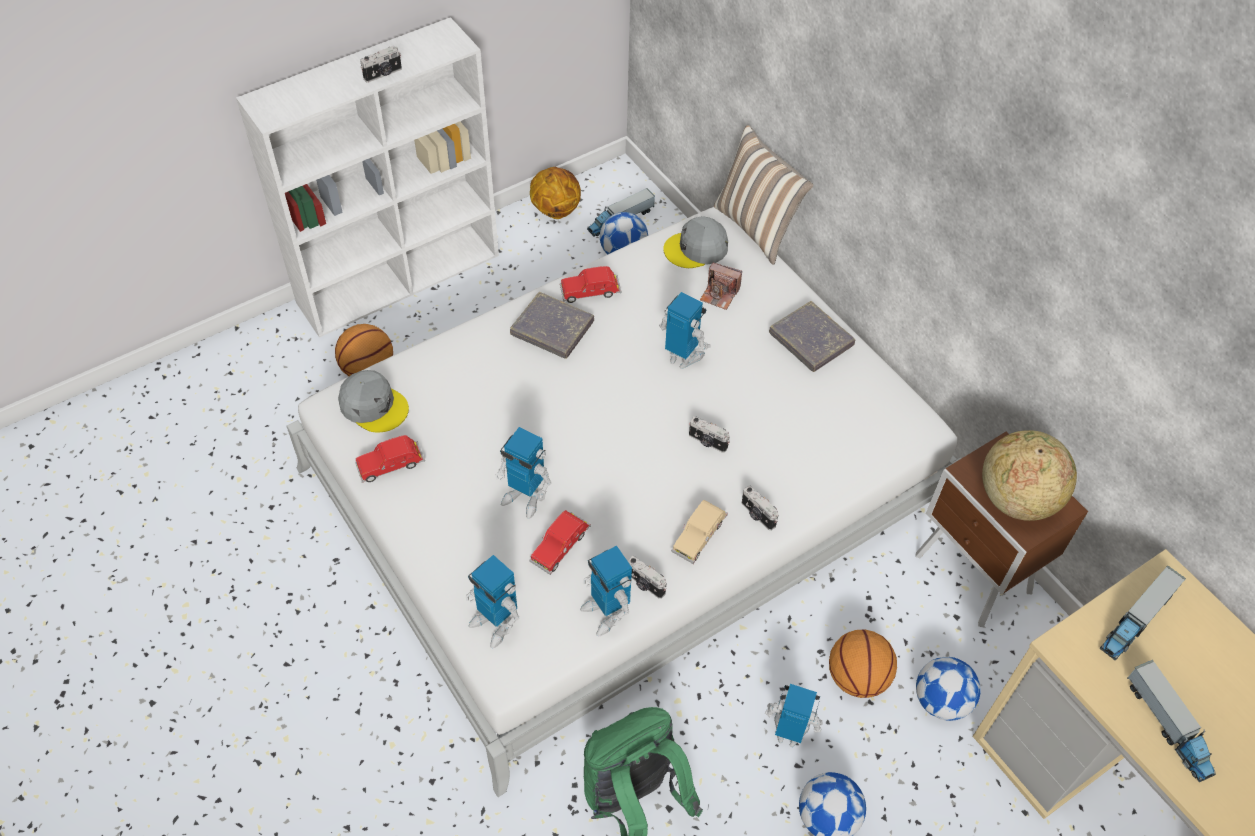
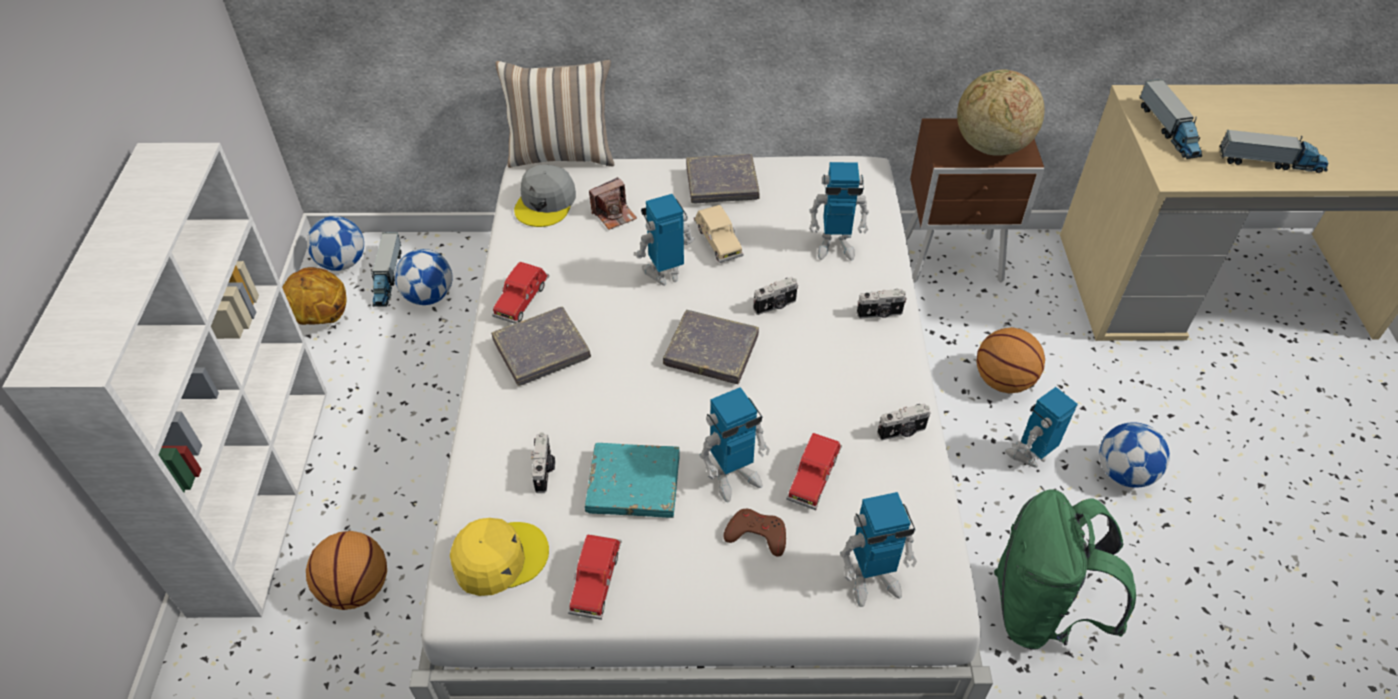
camera: 55 degrees left, 5 degrees down
grey cap [338,370,409,432] -> yellow cap [450,518,549,596]
camera [360,46,402,83] -> camera moved to [531,432,555,493]
red toy car [529,510,591,575] -> red toy car turned 45 degrees clockwise [786,433,842,510]
toy robot [580,545,632,636] -> toy robot moved to [809,162,869,261]
beige toy car [671,500,728,564] -> beige toy car moved to [694,205,744,263]
football [916,657,981,721] -> football moved to [307,216,364,271]
none -> turquoise book [585,443,680,518]
none -> grey book [663,310,759,384]
none -> brown game controller [724,509,786,557]

